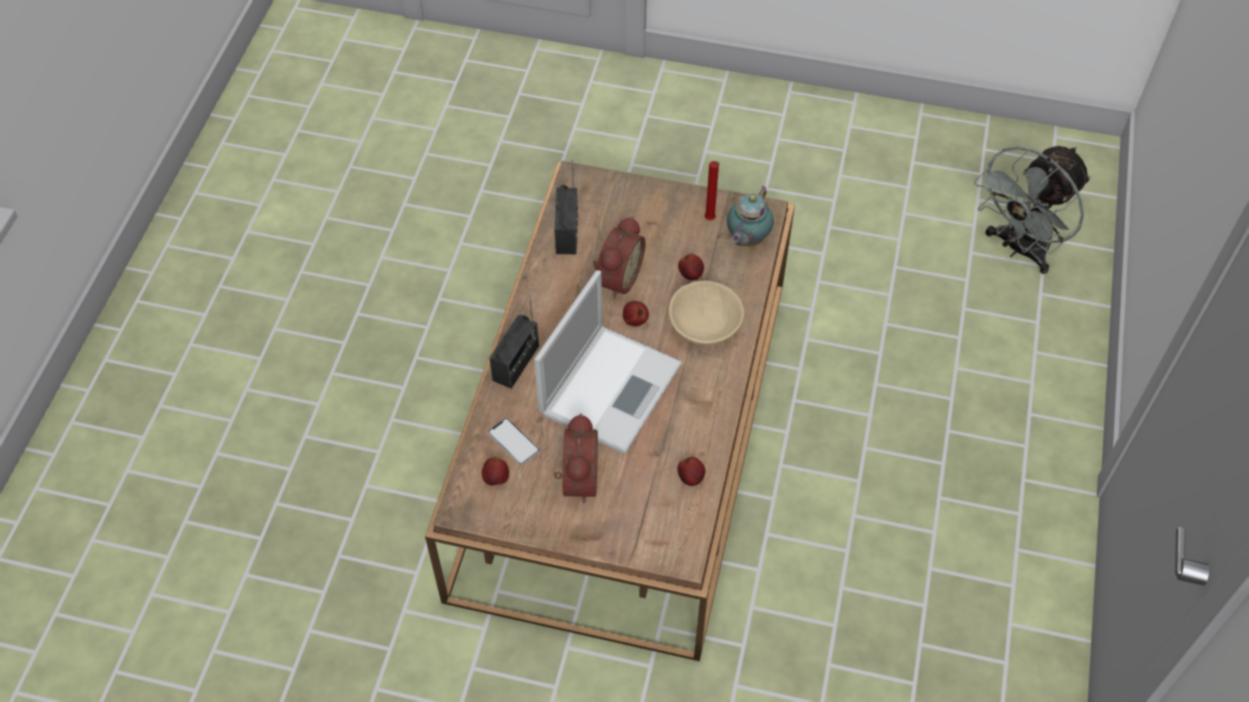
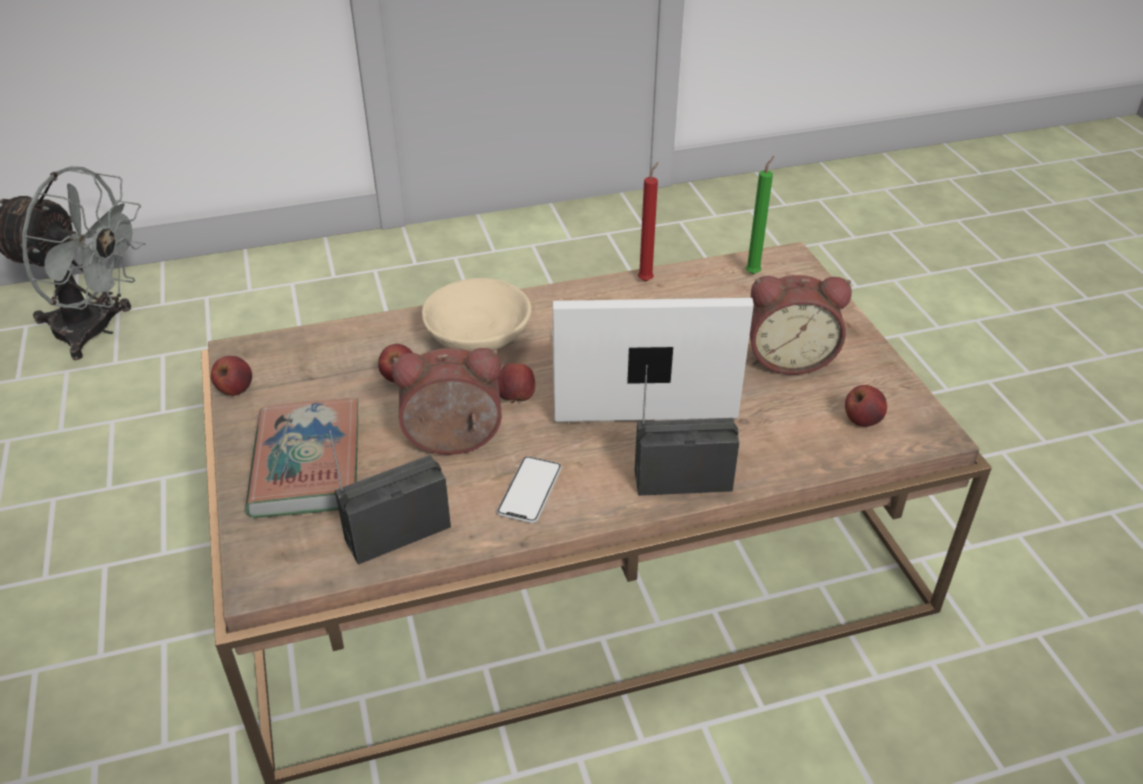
camera: 120 degrees left, 15 degrees down
phone [488,418,540,465] -> phone moved to [497,456,562,523]
alarm clock [554,413,598,503] -> alarm clock turned 150 degrees counterclockwise [750,275,852,375]
apple [678,457,705,486] -> apple moved to [211,356,252,396]
red candle [704,161,720,220] -> red candle moved to [638,162,659,282]
teapot [727,185,774,247] -> none
none -> book [245,398,358,518]
none -> green candle [746,156,775,274]

